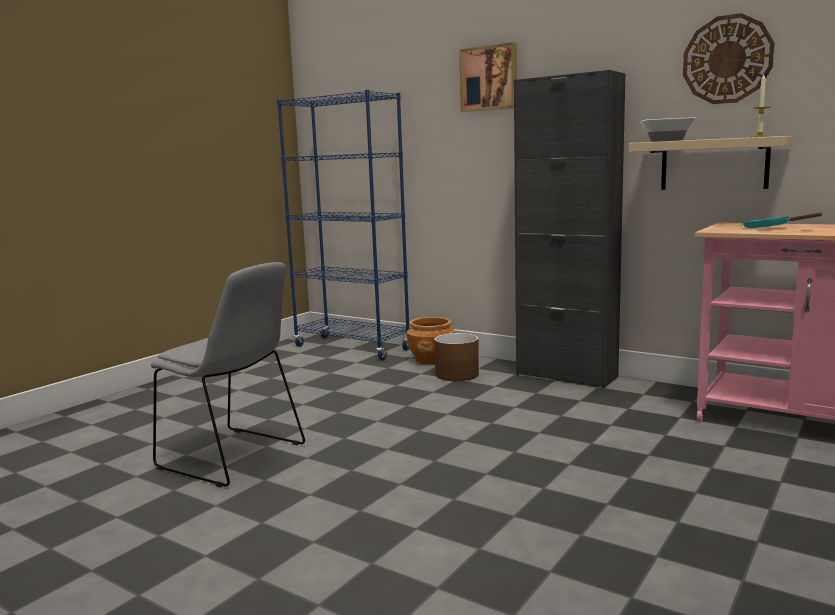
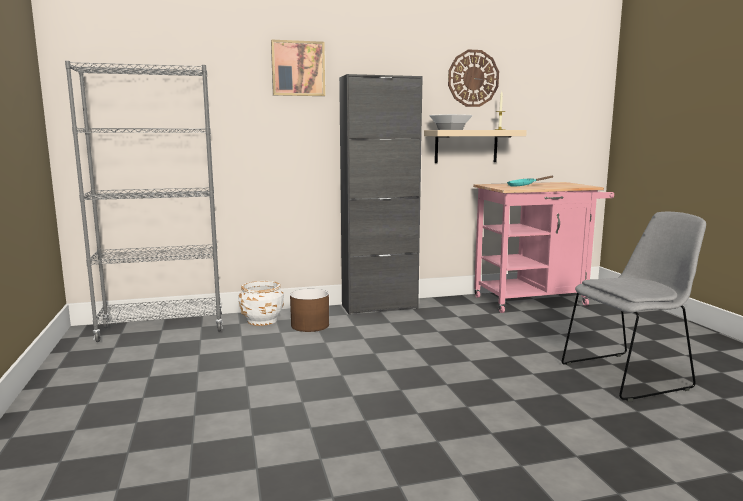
camera: 50 degrees left, 0 degrees up
grey chair [151,262,305,488] -> grey chair moved to [562,212,706,401]
blue bookcase [277,90,410,360] -> grey bookcase [65,61,223,342]
brown planter [407,317,455,365] -> white planter [239,281,284,326]

